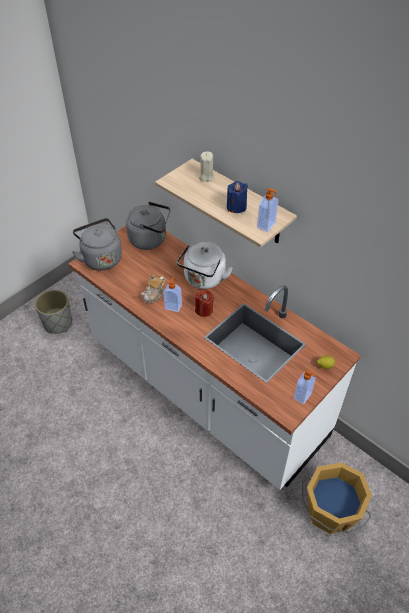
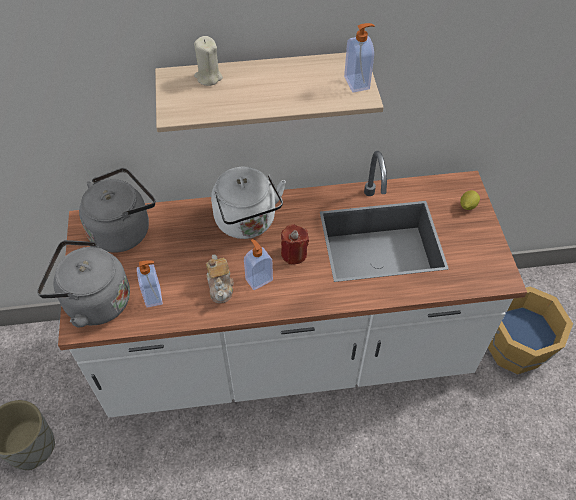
camera: 50 degrees left, 5 degrees up
blue candle [227,181,248,213] -> none
soap dispenser [294,370,316,405] -> soap dispenser moved to [137,260,163,308]

